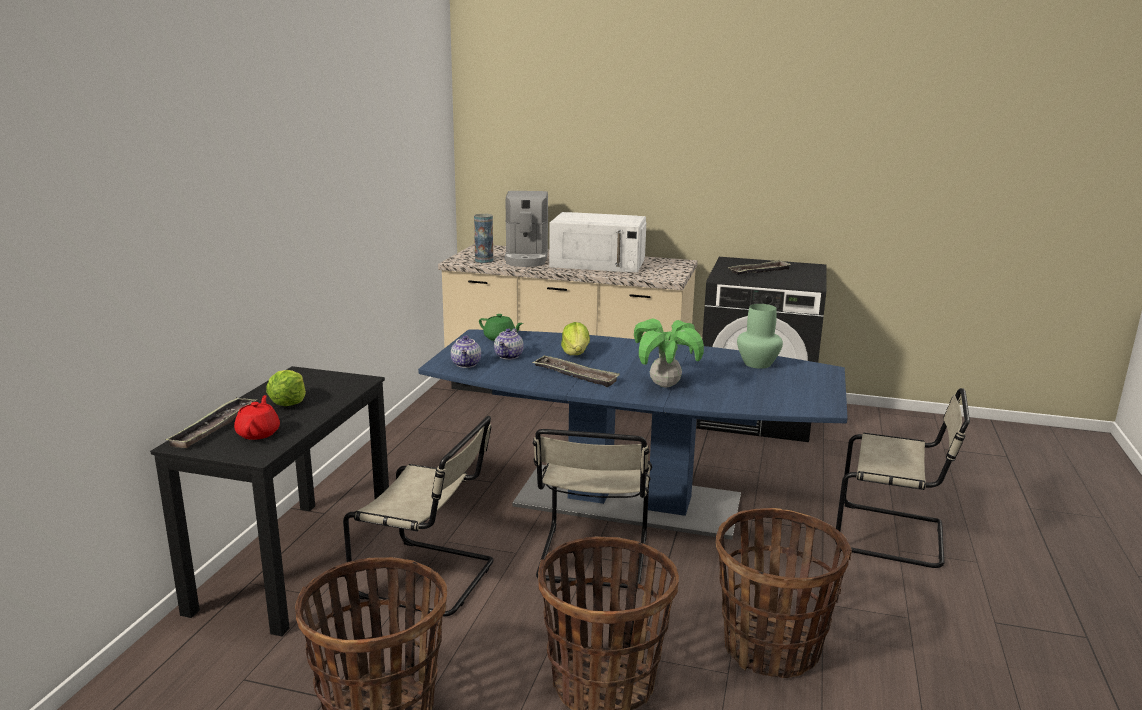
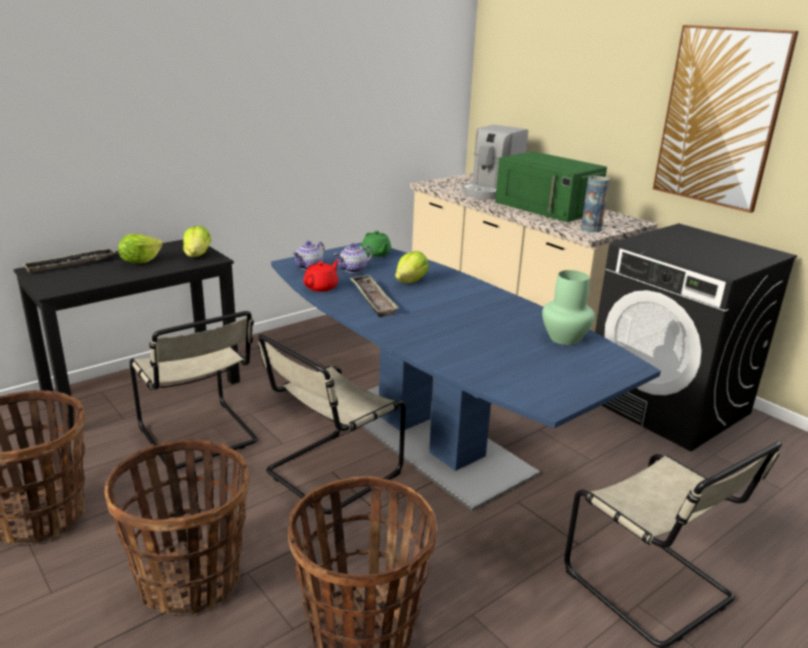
camera: 35 degrees right, 5 degrees up
red teapot [234,395,280,440] -> red teapot moved to [303,260,339,292]
vase [474,214,493,263] -> vase moved to [581,176,610,232]
white microwave [549,212,646,273] -> green microwave [495,152,607,222]
potted plant [634,319,704,388] -> none
tray [727,260,792,275] -> none
none -> lettuce [183,226,211,257]
none -> picture [653,25,799,213]

